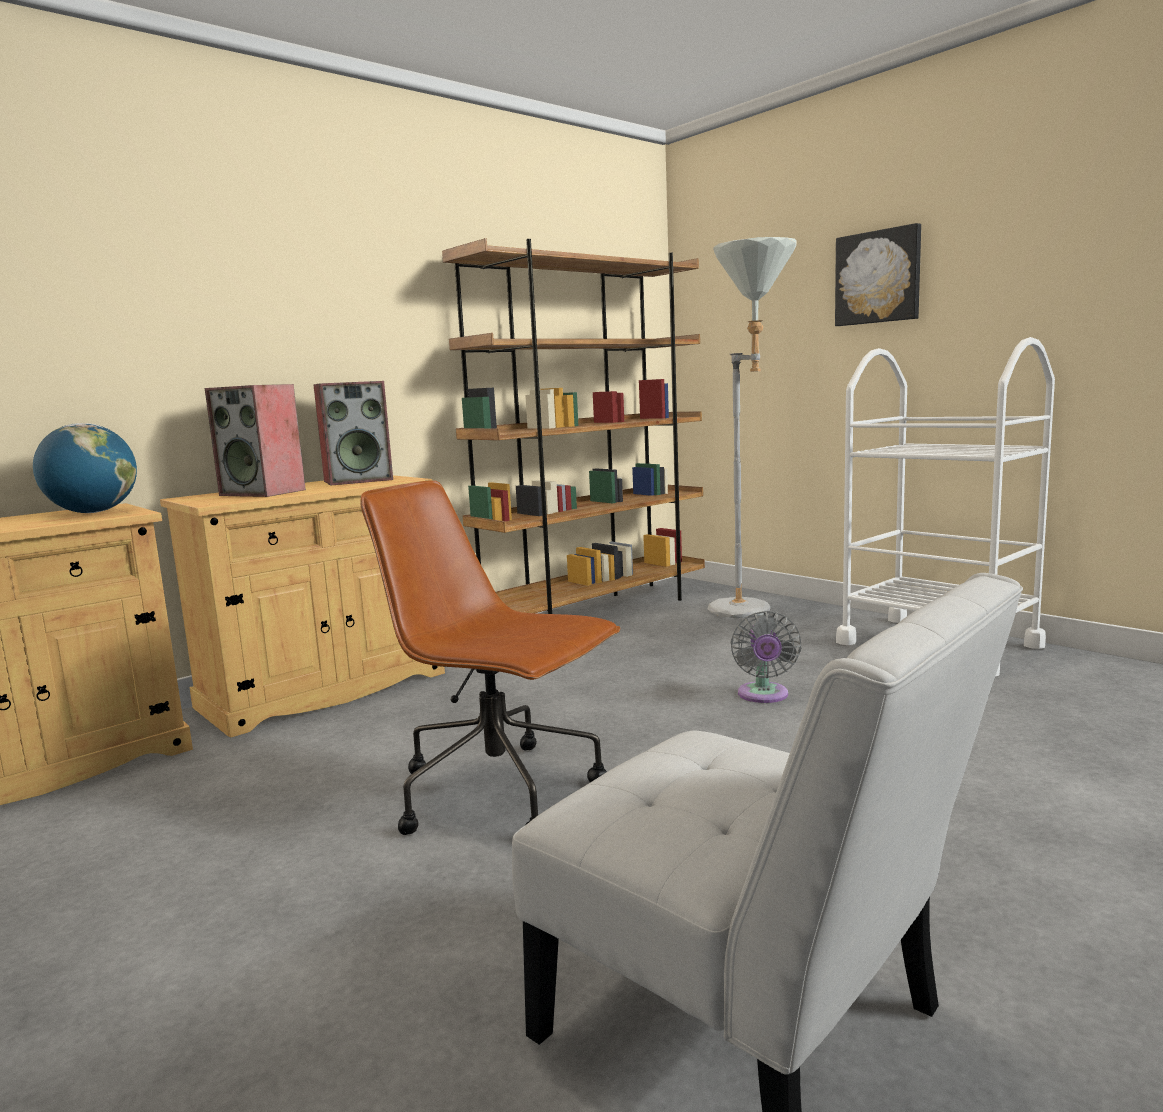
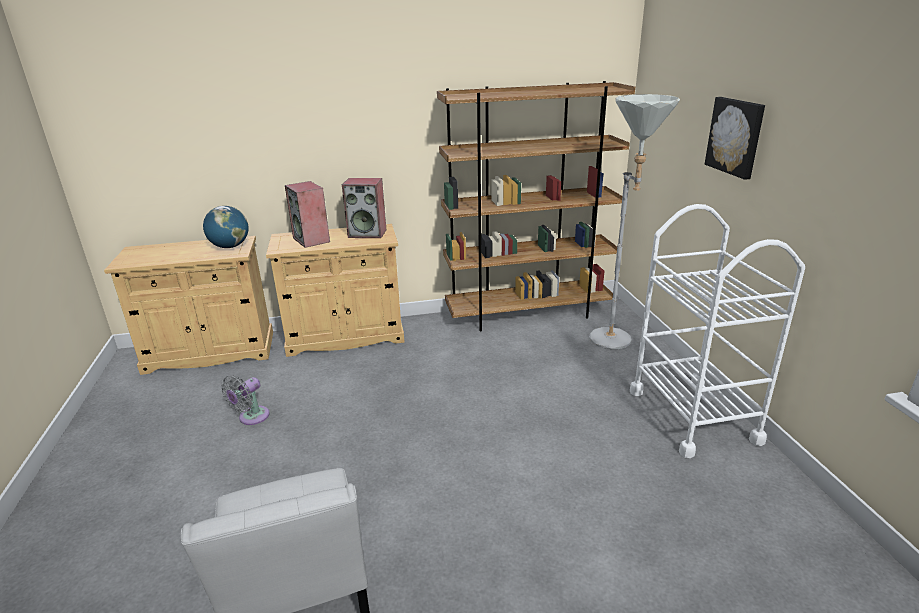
camera: 30 degrees right, 15 degrees up
brown office chair [360,480,620,835] -> none
grey fan [730,611,802,703] -> grey fan moved to [221,375,270,425]

